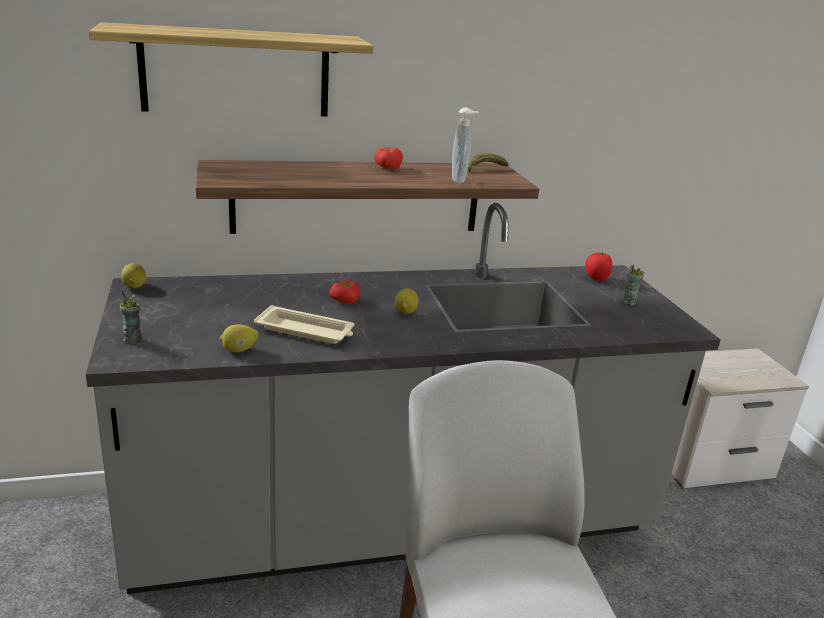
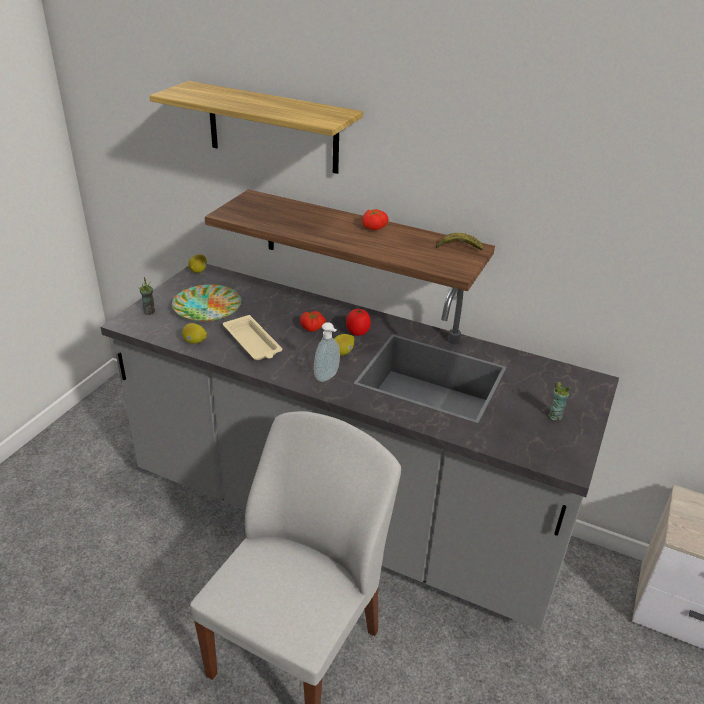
camera: 40 degrees right, 10 degrees up
soap dispenser [452,108,479,183] -> soap dispenser moved to [314,322,340,382]
tomato [585,252,612,281] -> tomato moved to [346,309,371,336]
none -> plate [172,284,241,322]

